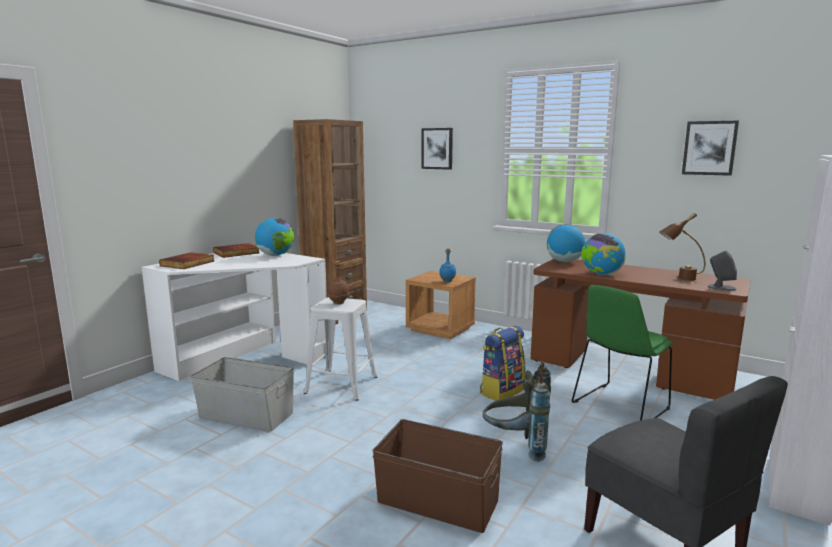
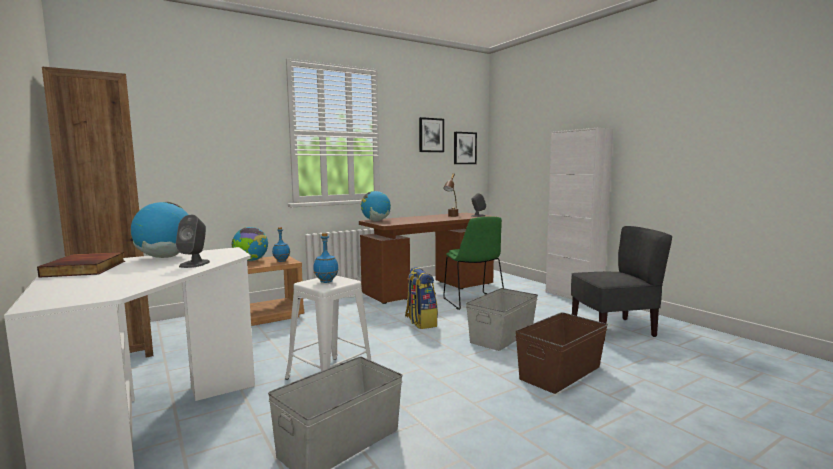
camera: 65 degrees left, 5 degrees down
book [159,252,214,269] -> none
brown bottle [327,261,349,304] -> blue bottle [313,233,339,283]
picture [421,128,453,170] -> picture moved to [454,132,477,164]
grey backpack [483,361,551,462] -> grey storage box [466,288,538,351]
globe [581,233,626,275] -> globe moved to [232,227,268,261]
none -> grey speaker [176,215,210,268]

